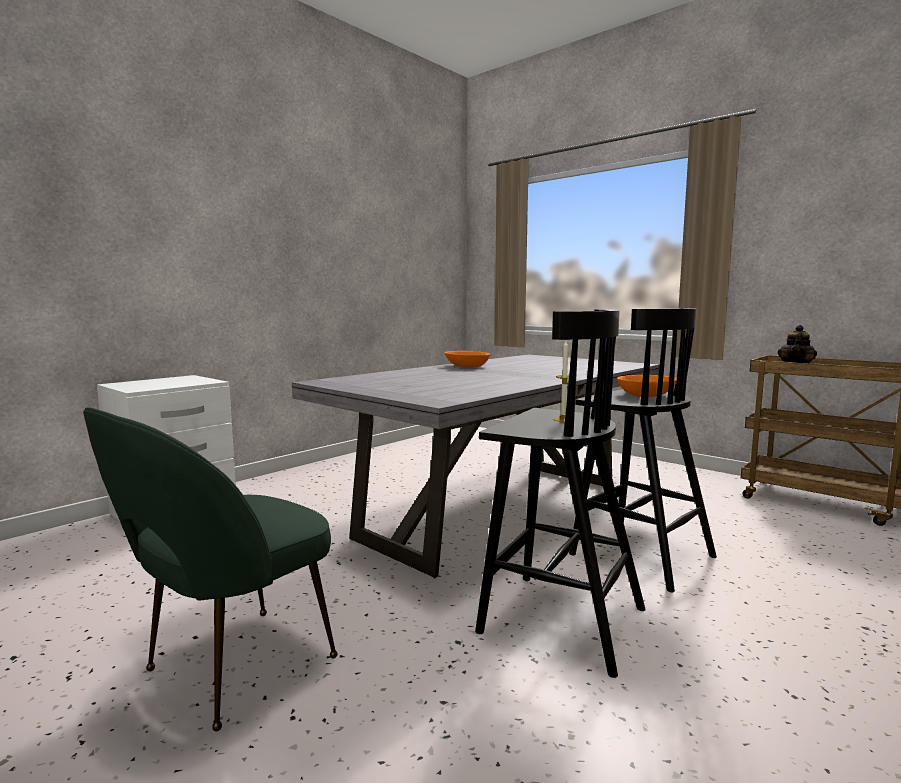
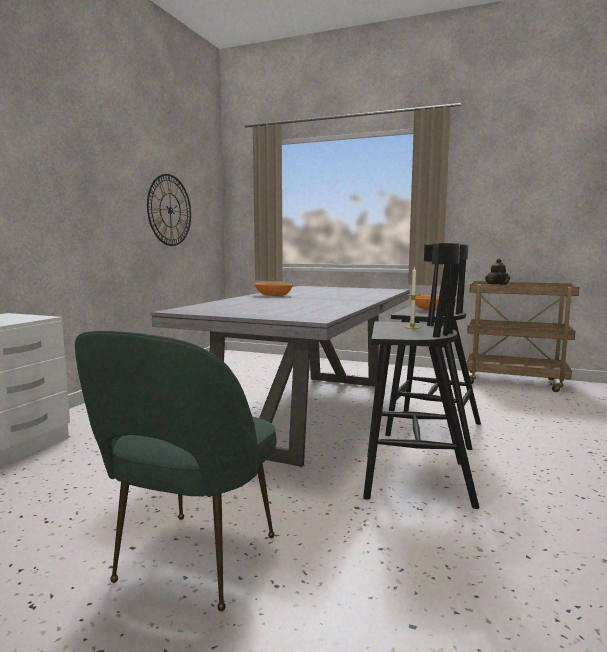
camera: 20 degrees left, 0 degrees up
none -> wall clock [147,174,191,246]

